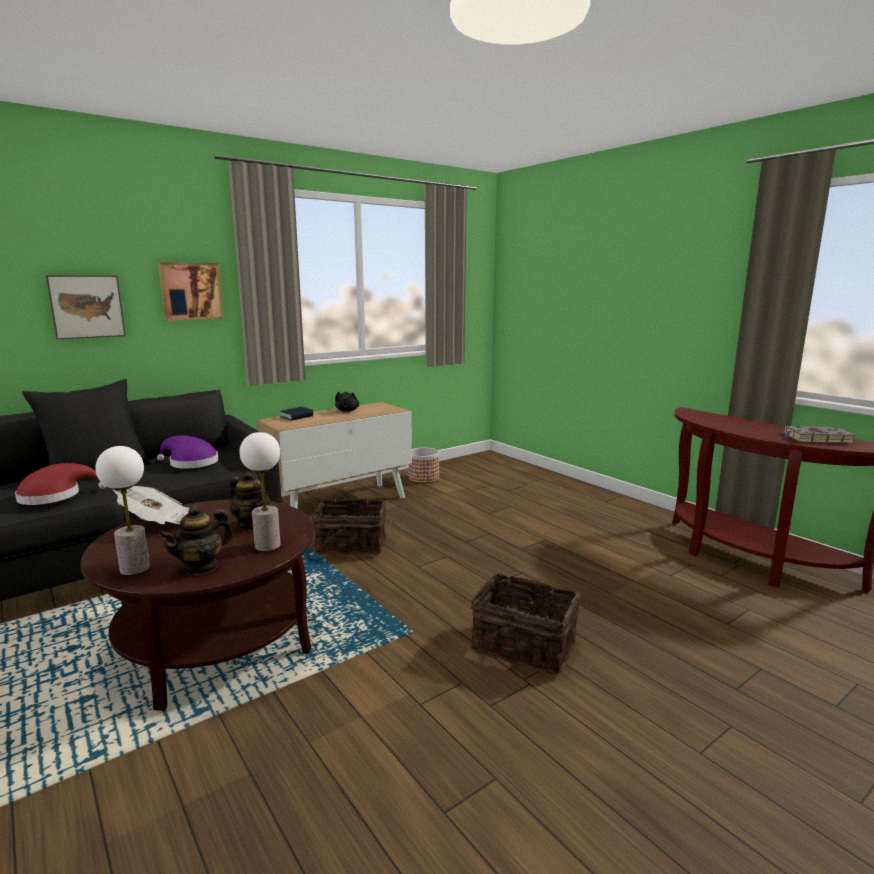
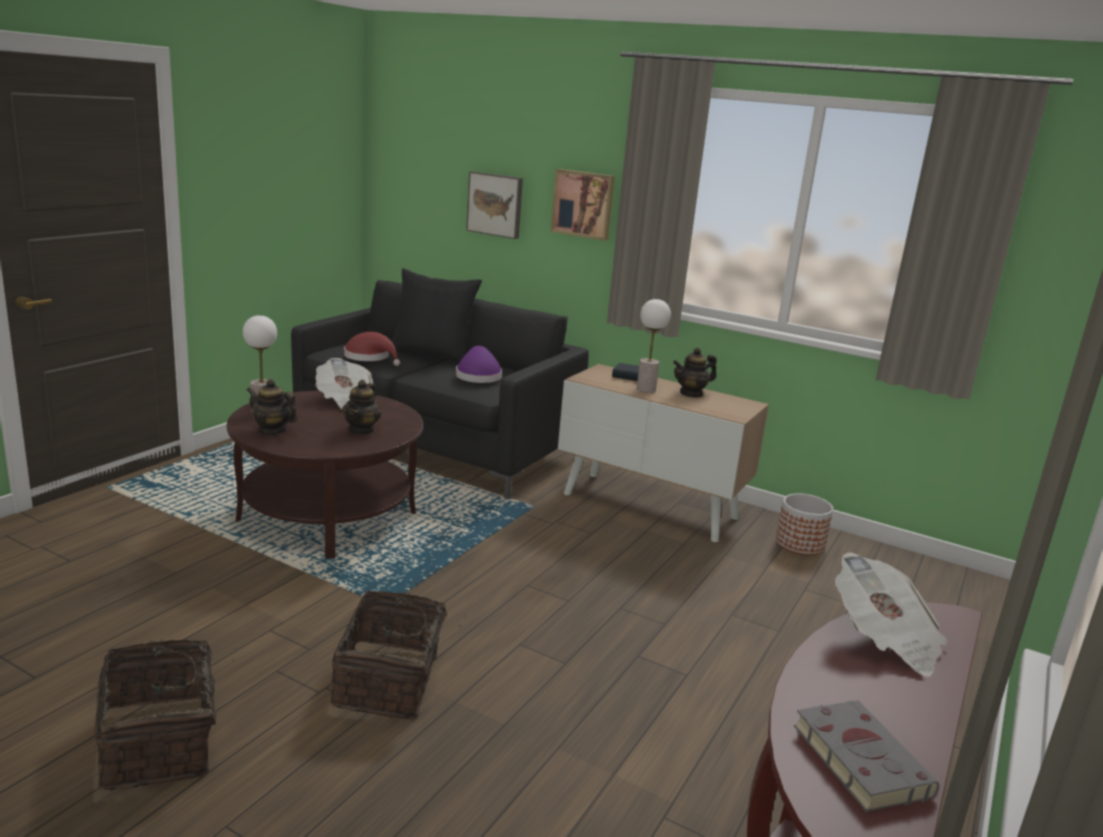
camera: 65 degrees right, 5 degrees up
table lamp [240,432,281,551] -> table lamp moved to [637,299,671,393]
basket [312,497,386,555] -> basket moved to [94,639,236,790]
black plush toy [335,392,359,412] -> teapot [673,348,717,398]
none -> newspaper [835,552,947,677]

